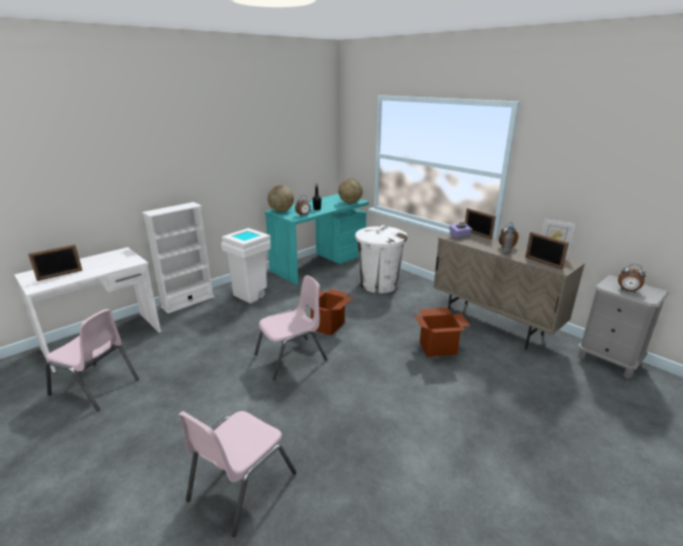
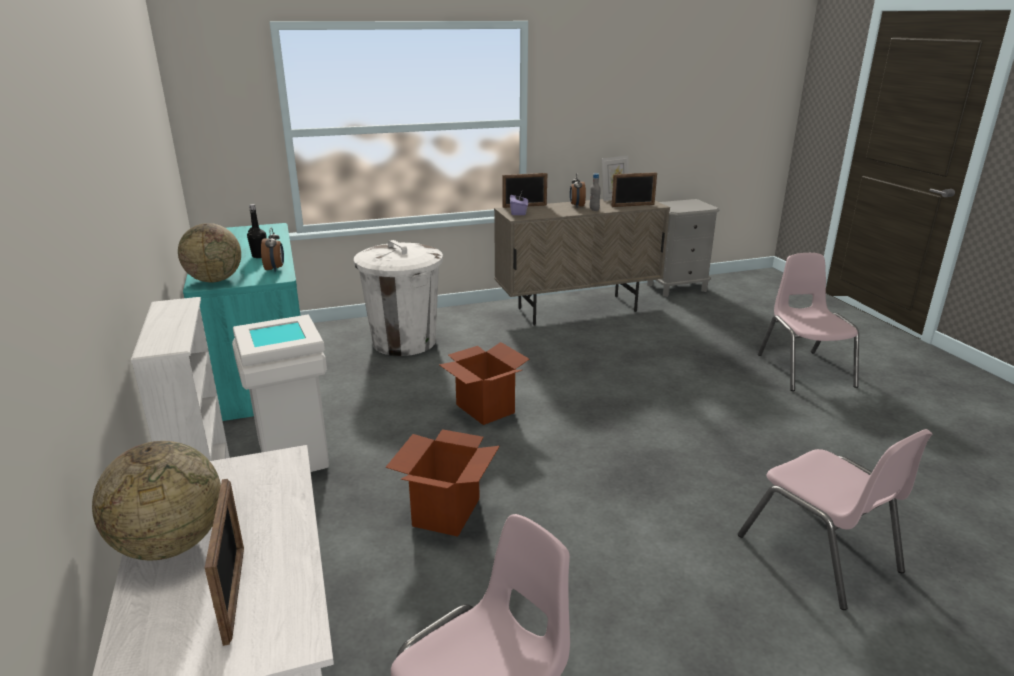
camera: 65 degrees left, 0 degrees up
pink chair [254,275,327,380] -> pink chair moved to [758,253,859,391]
globe [338,178,363,203] -> globe moved to [92,441,221,560]
cardboard box [414,307,470,357] -> cardboard box moved to [386,429,500,537]
alarm clock [618,264,646,293] -> none

